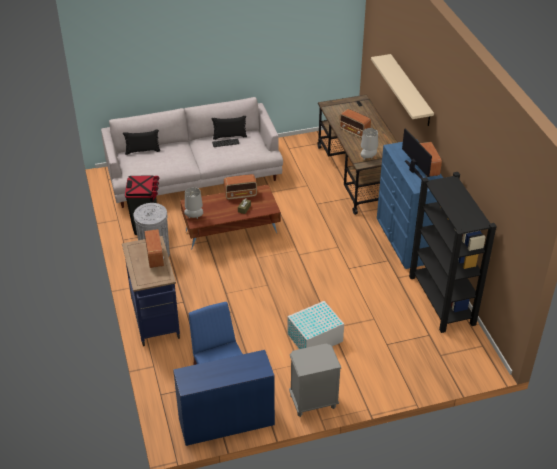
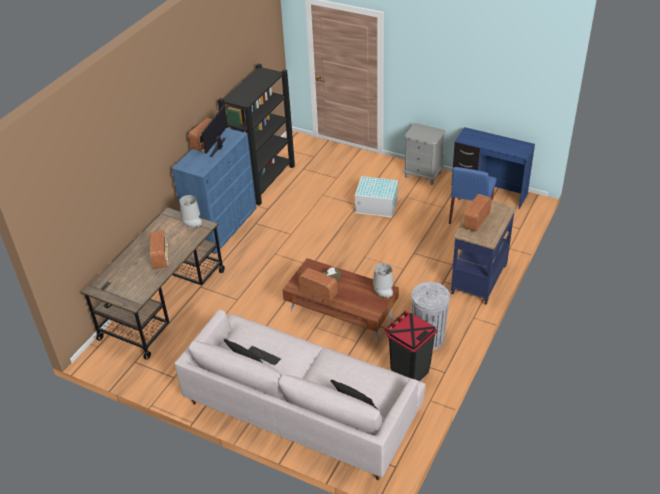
camera: 135 degrees left, 0 degrees up
beige shelf [371,54,434,126] -> none

